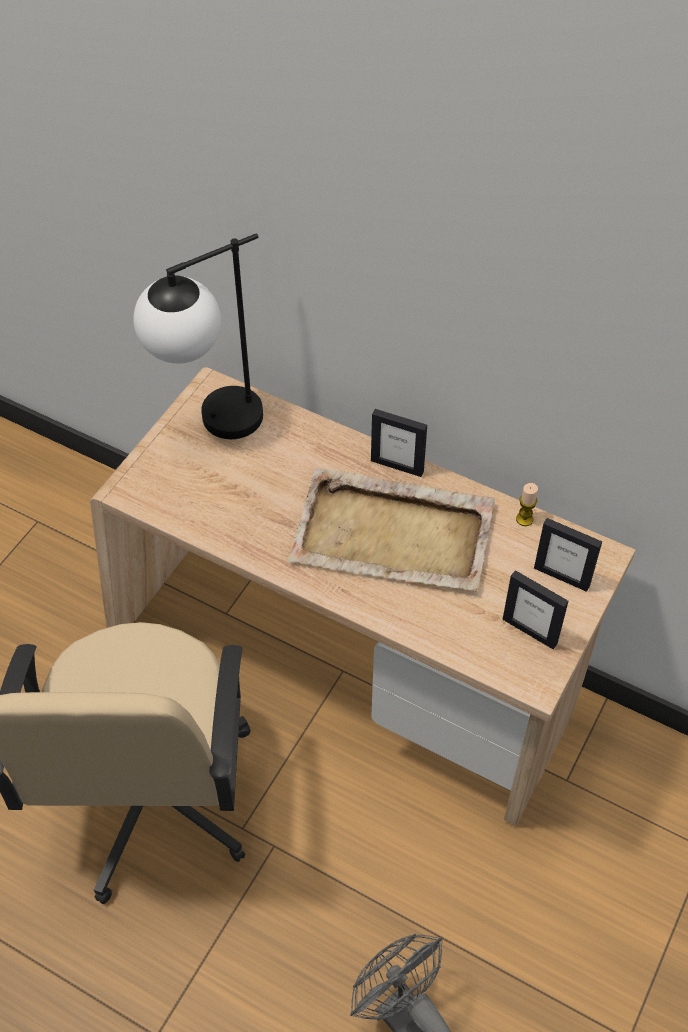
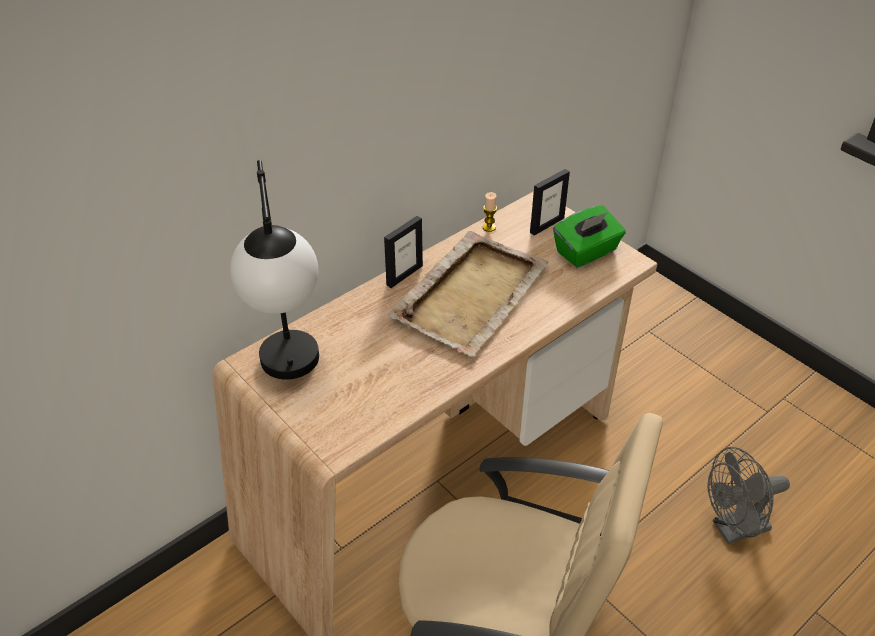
camera: 70 degrees left, 10 degrees down
picture frame [502,570,568,649] -> green tissue box [553,206,626,267]

